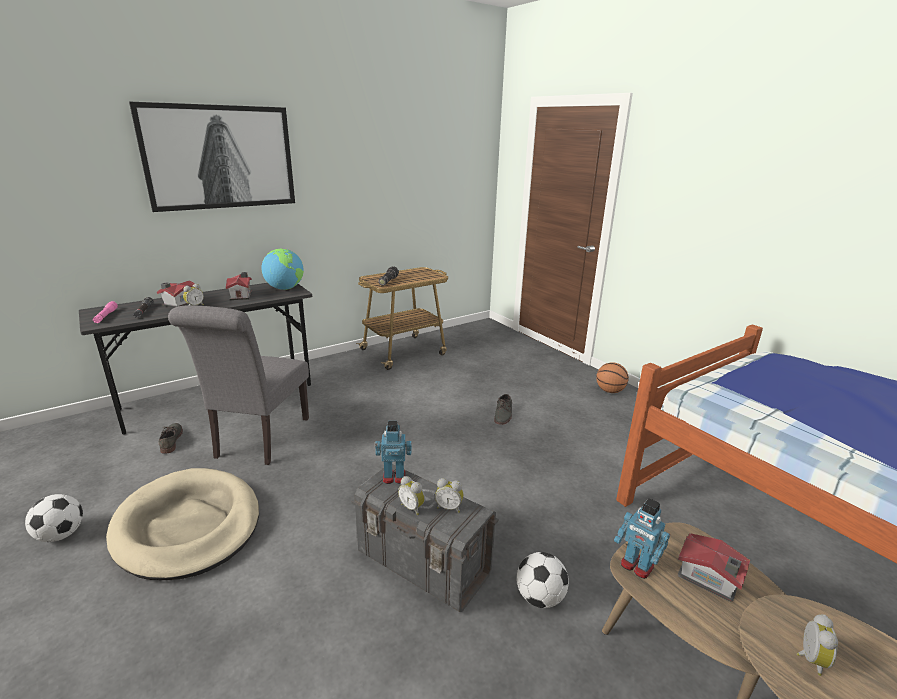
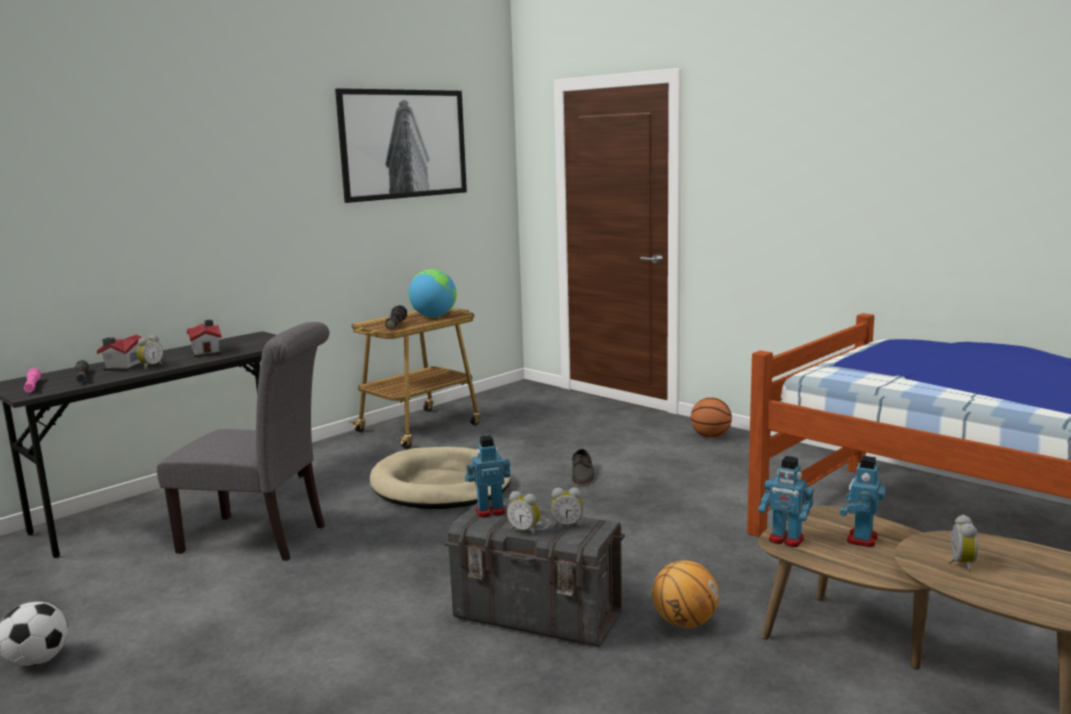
camera: 10 degrees left, 10 degrees down
beige dog bed [106,468,259,580] -> beige dog bed moved to [370,447,511,509]
picture [129,101,295,212] -> picture moved to [335,88,467,203]
grey shoe [159,423,183,454] -> none
grey chair [168,305,309,465] -> grey chair turned 75 degrees counterclockwise [157,322,329,561]
globe [261,249,304,290] -> globe moved to [409,269,457,318]
football [517,552,569,608] -> basketball [652,560,719,628]
toy house [678,533,750,602] -> toy robot [839,456,886,547]

